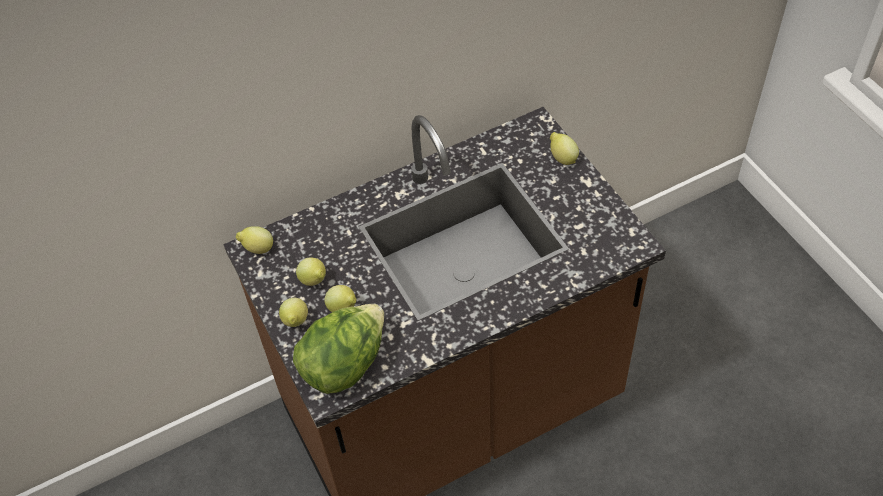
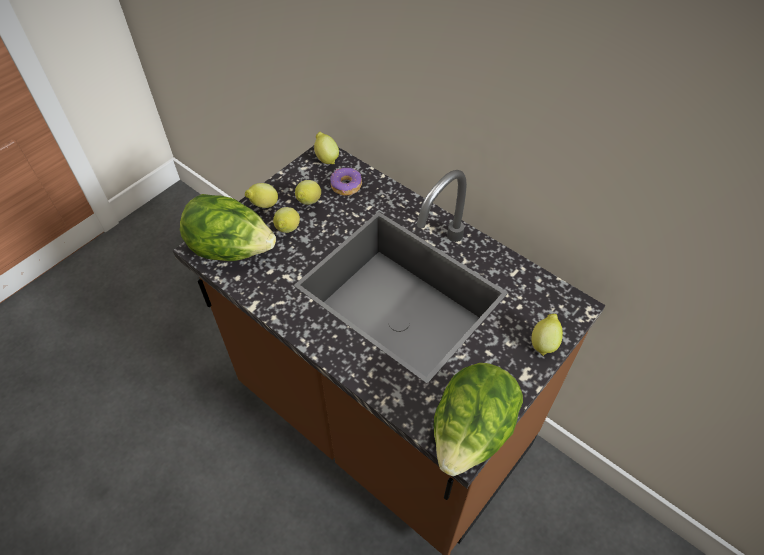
camera: 65 degrees right, 0 degrees up
none -> donut [330,168,362,196]
none -> lettuce [434,363,523,476]

